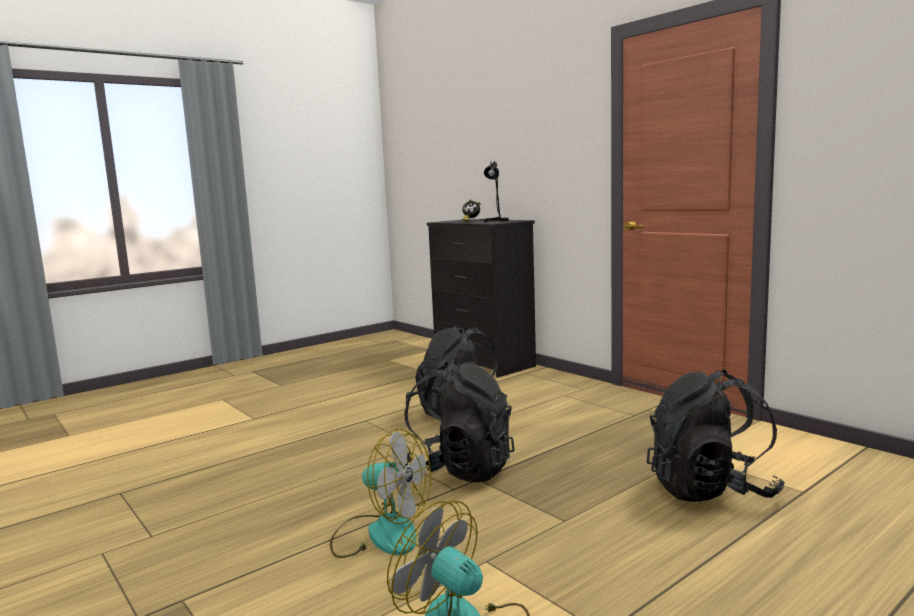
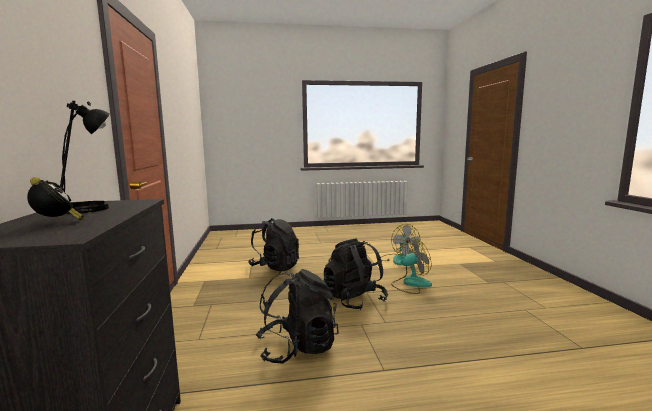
camera: 150 degrees left, 0 degrees up
fan [330,429,431,558] -> fan turned 105 degrees clockwise [391,239,432,294]

